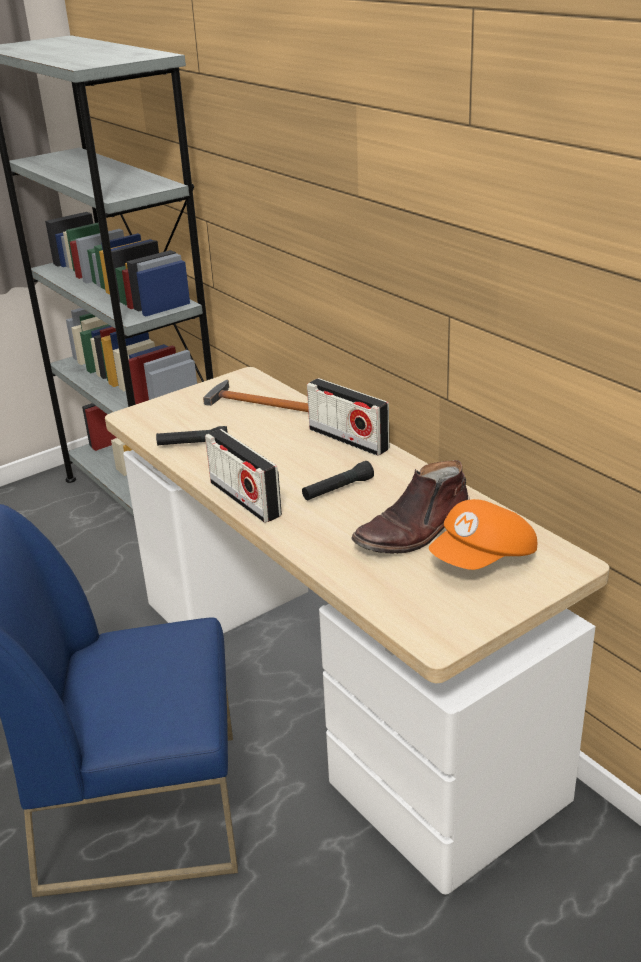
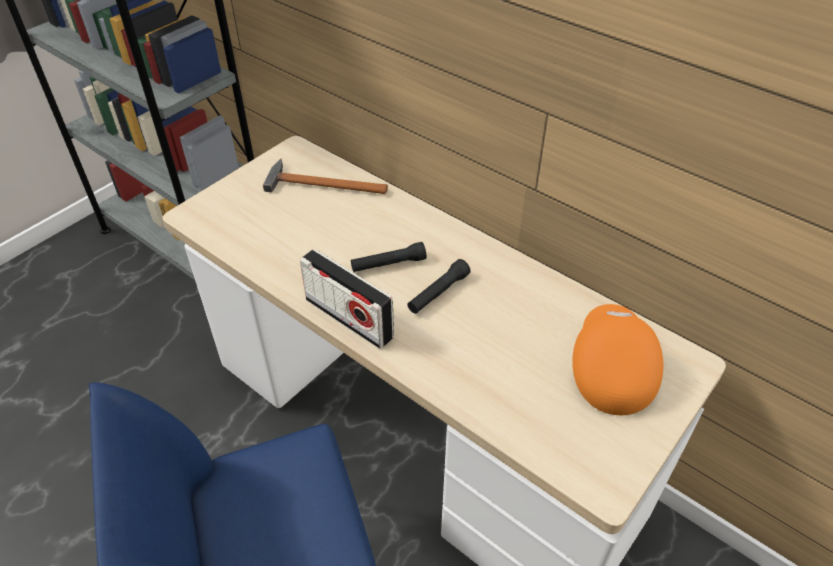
camera: 15 degrees left, 15 degrees up
black flashlight [156,426,228,445] -> black flashlight moved to [351,242,426,272]
radio [307,378,389,456] -> none
brown boot [351,460,470,554] -> none
orange cap [429,499,537,570] -> orange cap turned 150 degrees clockwise [572,304,663,415]

